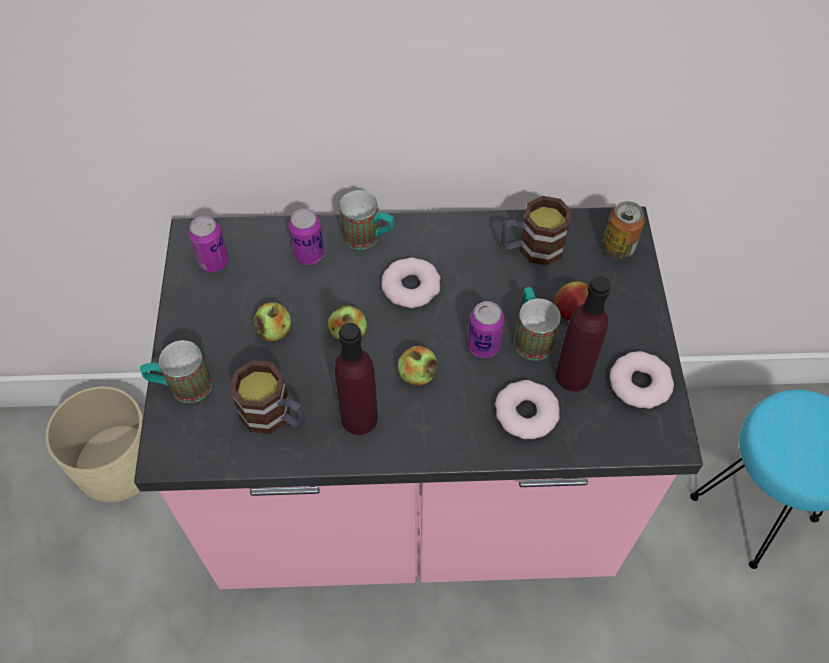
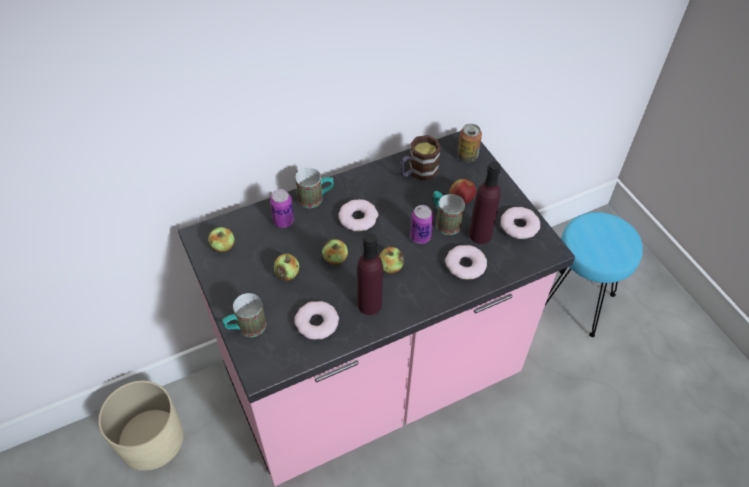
camera: 25 degrees left, 5 degrees down
can [188,216,229,272] -> apple [208,227,235,252]
mug [229,360,305,434] -> donut [295,301,339,340]

